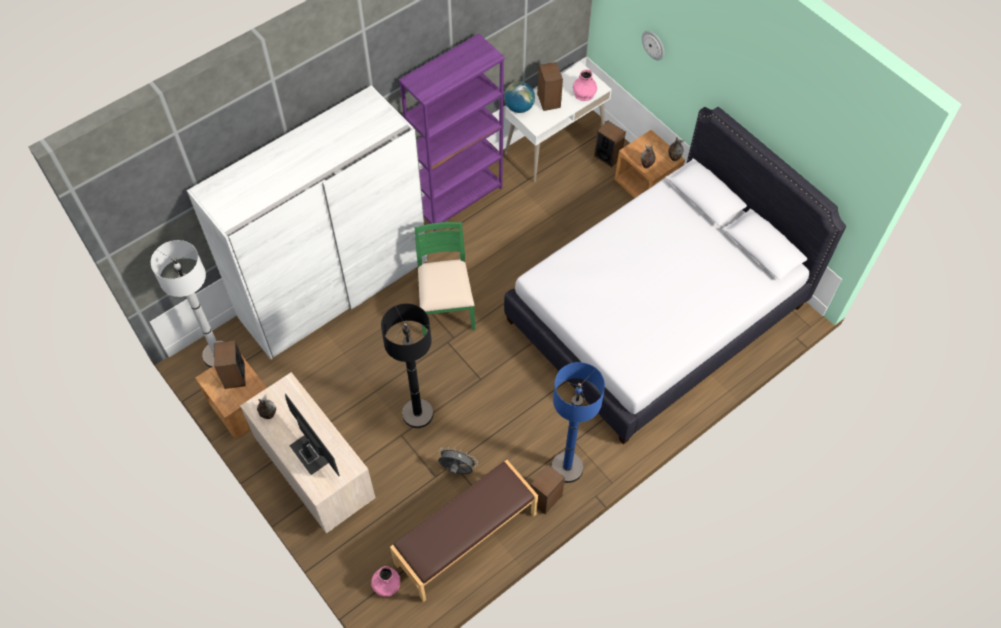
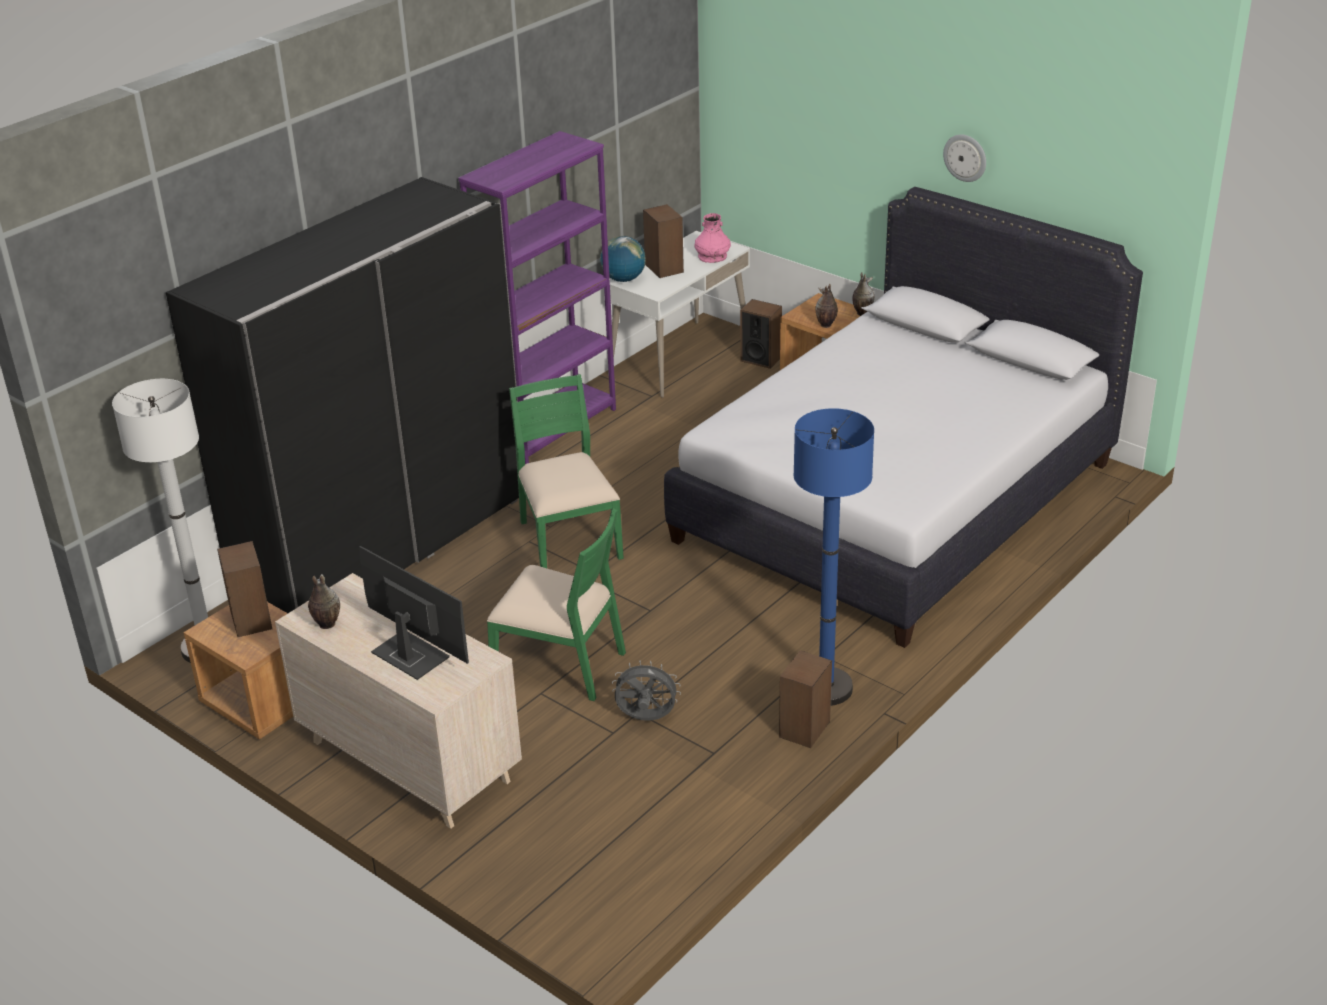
camera: 10 degrees left, 25 degrees down
white wardrobe [187,85,428,359] -> black wardrobe [166,177,519,613]
pink vase [371,566,400,597] -> none
black floor lamp [381,303,433,428] -> green chair [487,508,626,701]
brown bench [390,460,538,602] -> none
wall clock [642,31,664,60] -> wall clock moved to [943,134,986,182]

